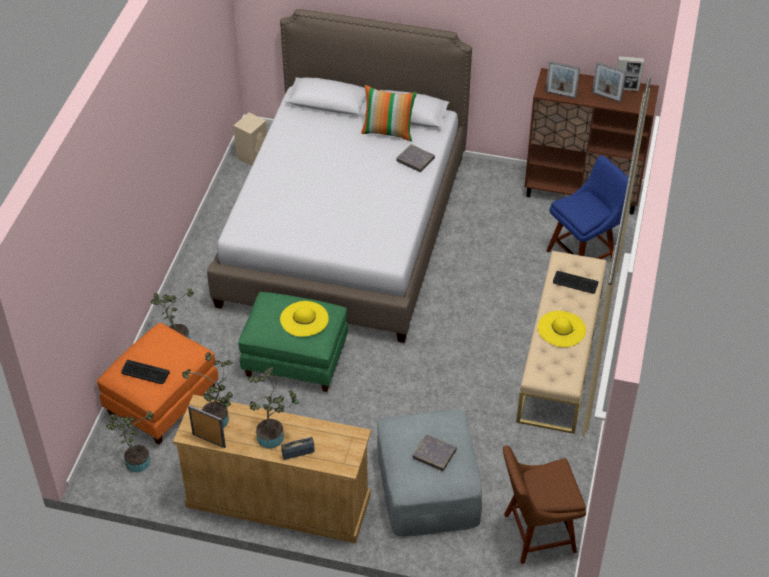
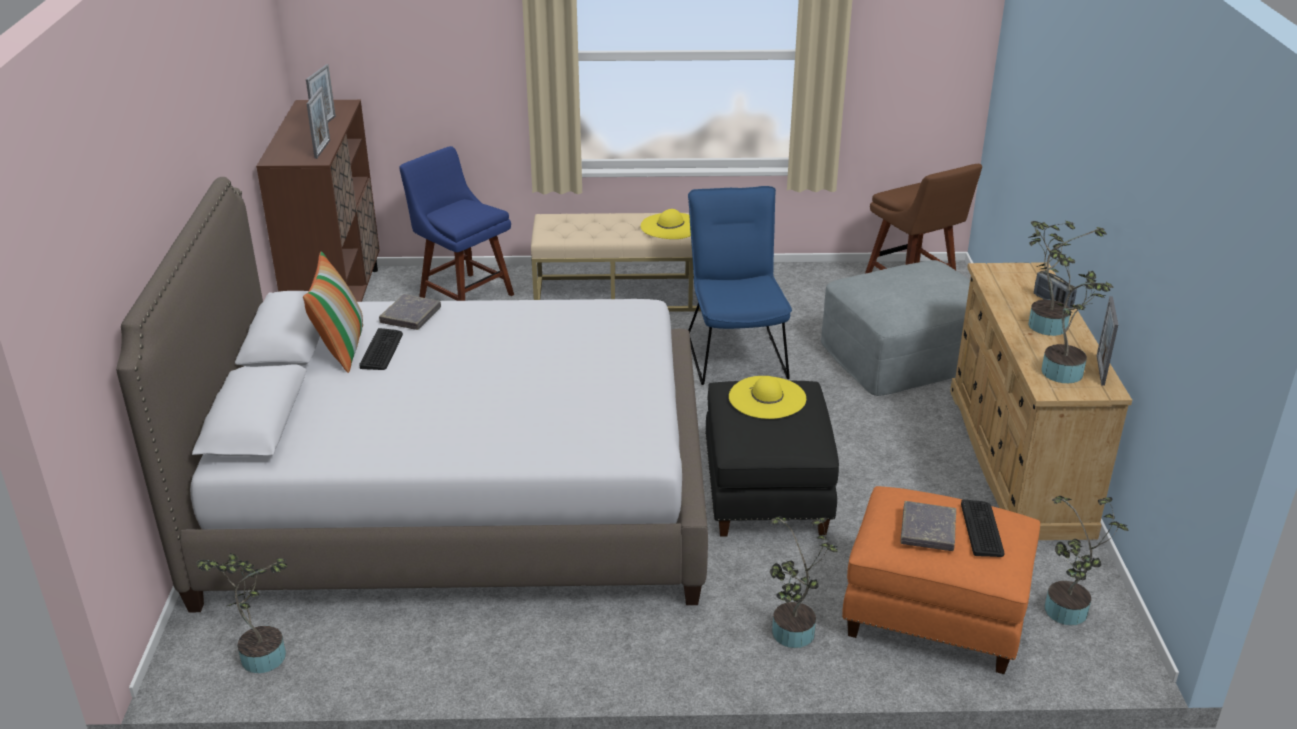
camera: 105 degrees left, 15 degrees down
beige speaker [233,113,267,166] -> potted plant [196,553,287,673]
green ottoman [239,292,348,392] -> black ottoman [705,380,839,537]
grey book [412,434,457,471] -> grey book moved to [901,501,956,551]
keyboard [553,271,599,293] -> keyboard moved to [359,328,403,370]
picture frame [617,56,644,91] -> none
none -> blue chair [688,186,792,385]

